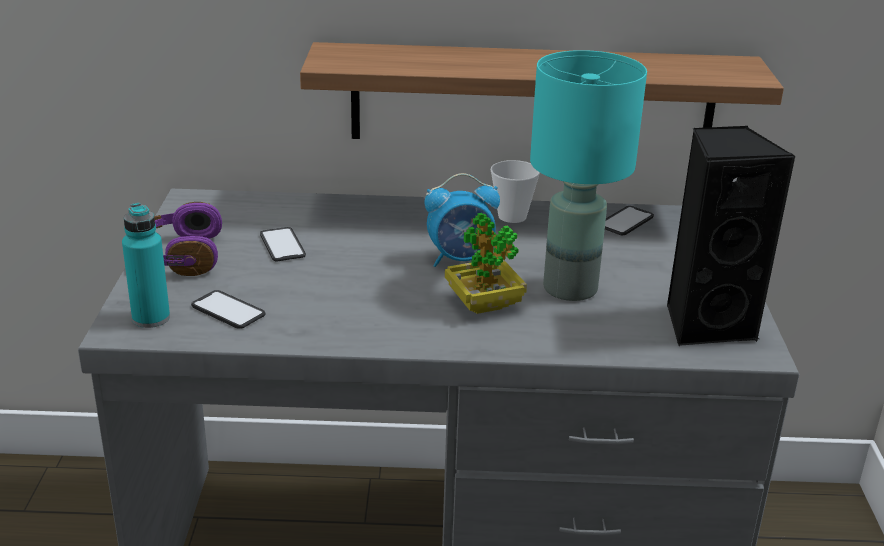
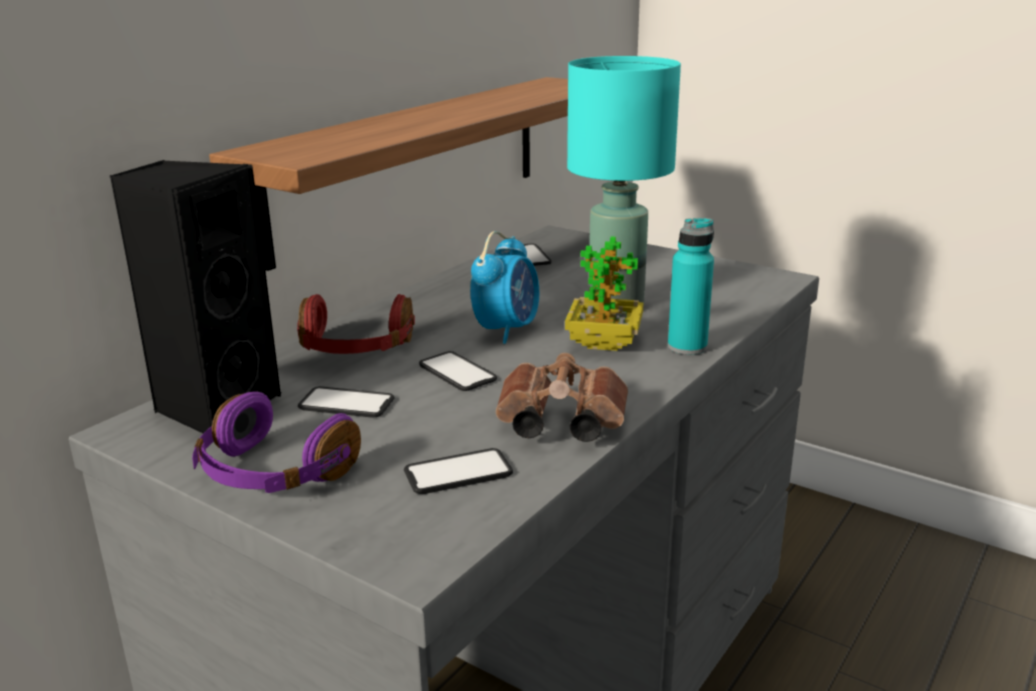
camera: 55 degrees left, 5 degrees down
turquoise bottle [122,203,170,328] -> turquoise bottle moved to [668,218,714,355]
cup [491,160,540,223] -> none
black speaker [667,126,795,347] -> black speaker moved to [110,160,282,433]
none -> red headphones [297,294,415,354]
none -> phone [419,351,497,391]
none -> brown binoculars [496,353,628,442]

